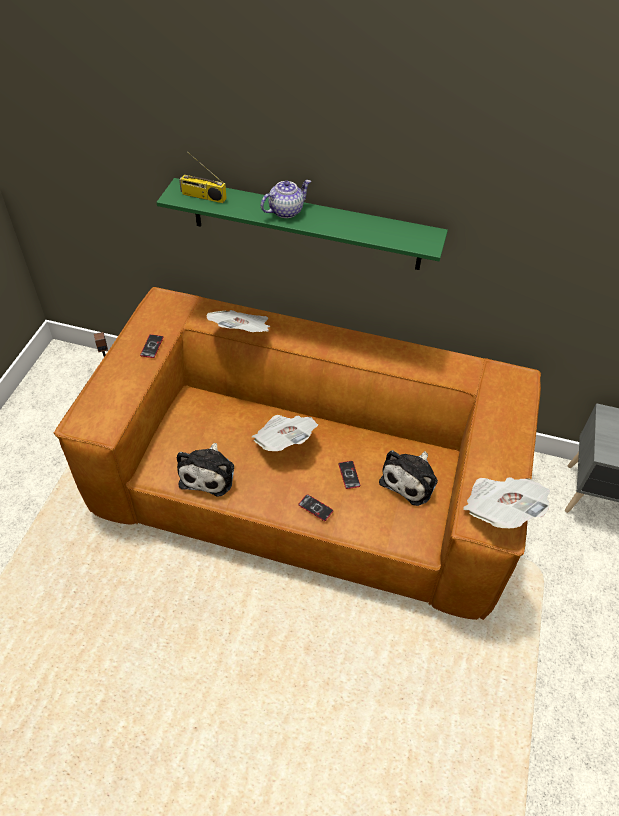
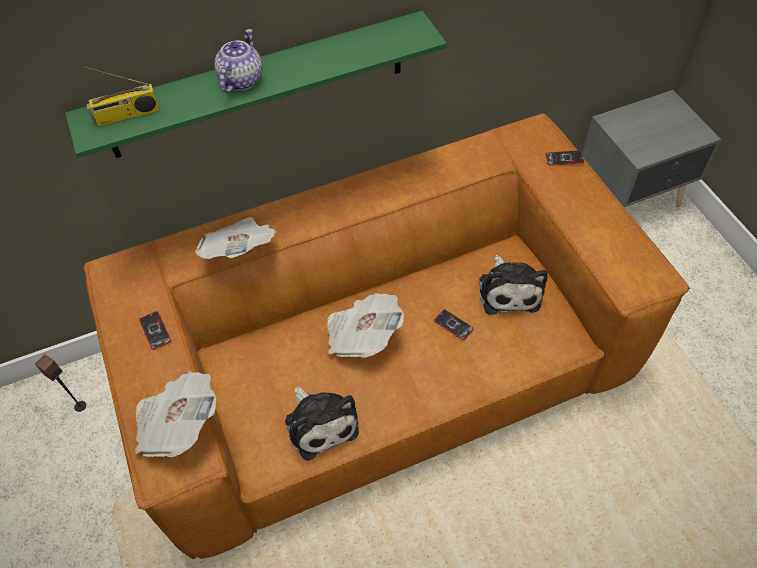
camera: 35 degrees left, 5 degrees up
phone [298,494,333,521] -> phone moved to [545,150,584,166]
newspaper [463,477,550,528] -> newspaper moved to [135,371,216,457]

